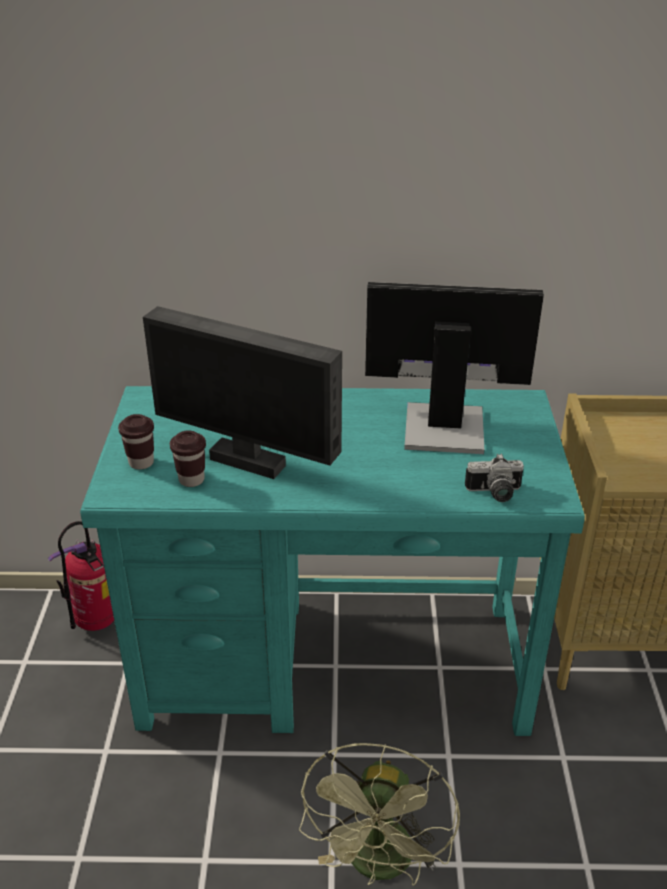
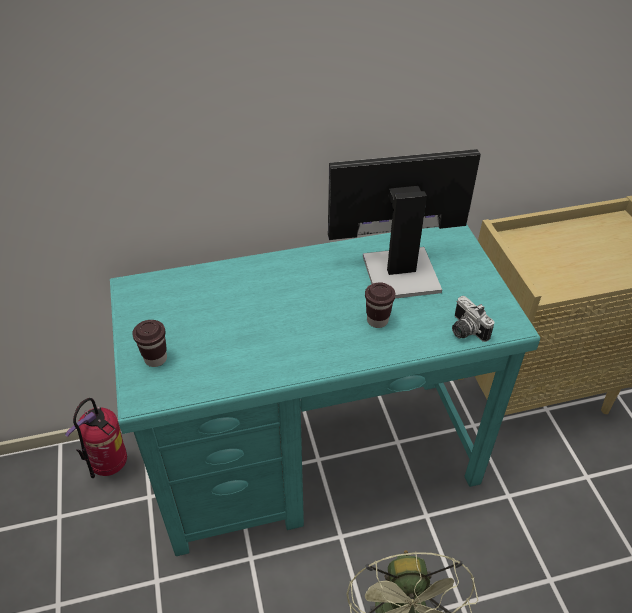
camera: 15 degrees left, 10 degrees up
monitor [143,306,342,479] -> none
brown cup [170,430,206,487] -> brown cup moved to [365,282,395,328]
camera [465,454,524,502] -> camera turned 75 degrees clockwise [452,296,494,342]

